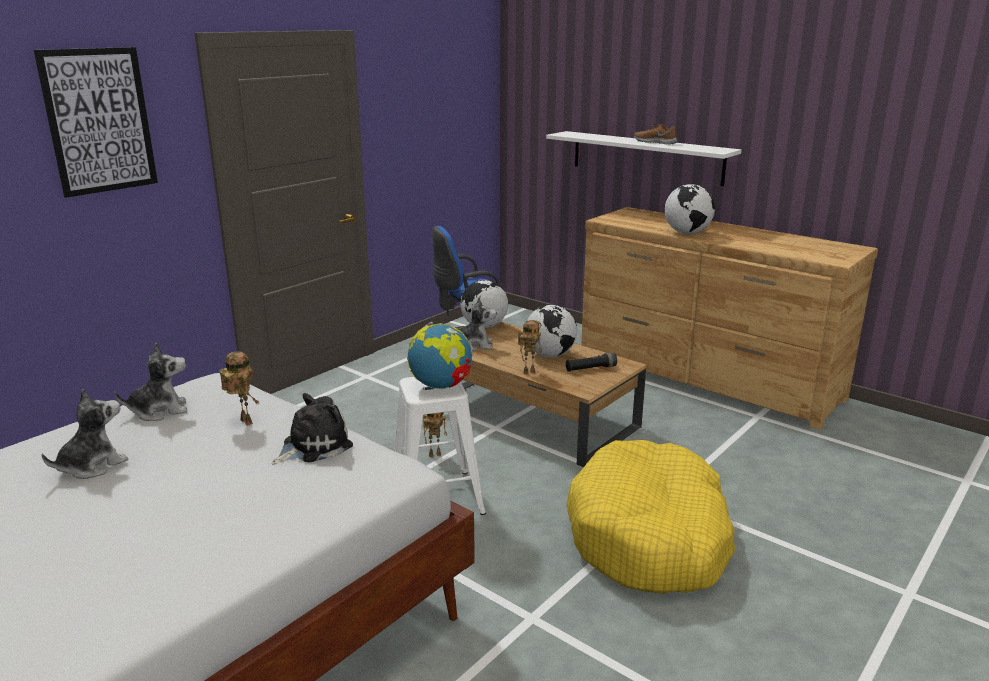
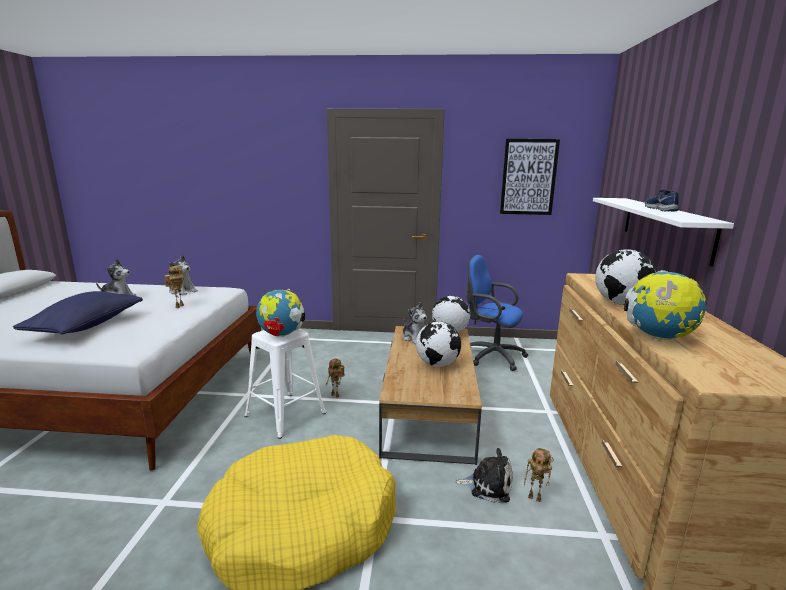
camera: 55 degrees right, 5 degrees down
picture [34,47,158,198] -> picture moved to [500,139,560,215]
plush toy [272,393,353,465] -> plush toy moved to [455,448,513,503]
toy robot [518,320,542,375] -> toy robot moved to [524,448,554,502]
black flashlight [566,353,617,372] -> none
brown shoe [634,124,678,145] -> blue shoe [645,189,679,212]
none -> blue pillow [13,291,143,334]
none -> globe [624,270,706,340]

